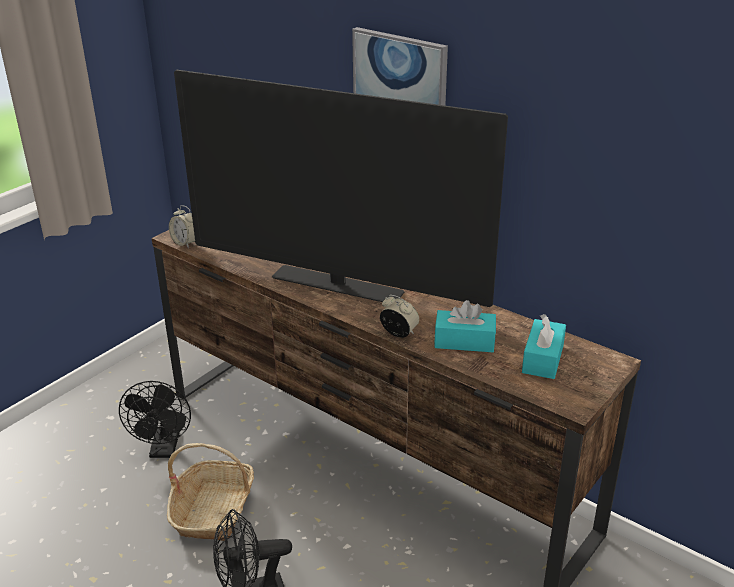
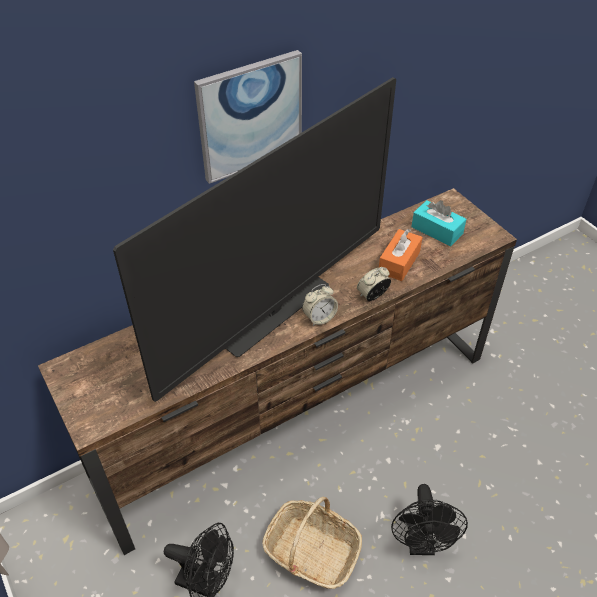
camera: 70 degrees left, 15 degrees up
alarm clock [169,205,195,248] -> alarm clock moved to [302,284,338,326]
turquoise tissue box [434,300,496,352] -> orange tissue box [379,229,423,281]

